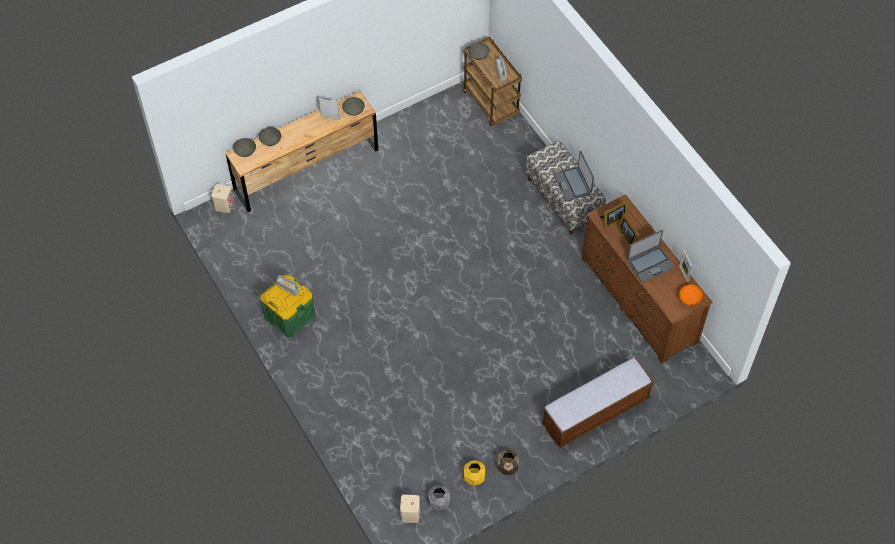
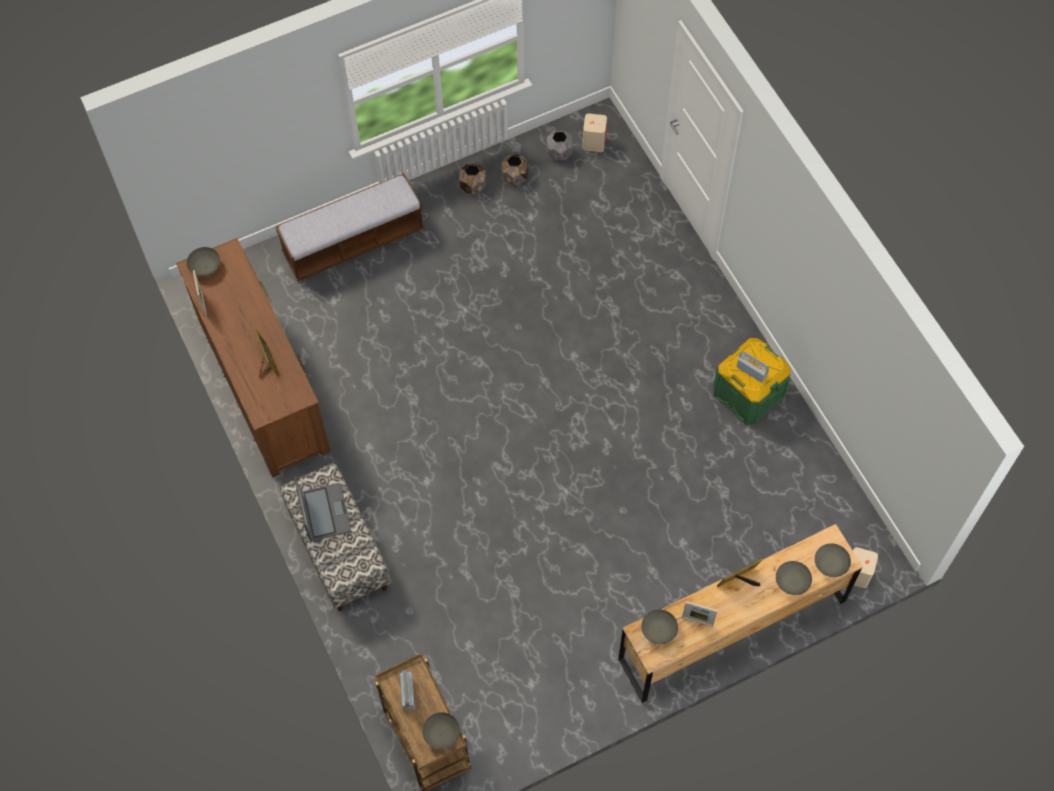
camera: 175 degrees left, 5 degrees up
yellow planter [464,460,485,486] -> brown planter [502,154,528,185]
picture frame [600,200,628,229] -> picture frame moved to [717,559,762,587]
laptop [627,230,674,283] -> none
orange bowl [679,285,703,306] -> grey bowl [187,247,220,276]

